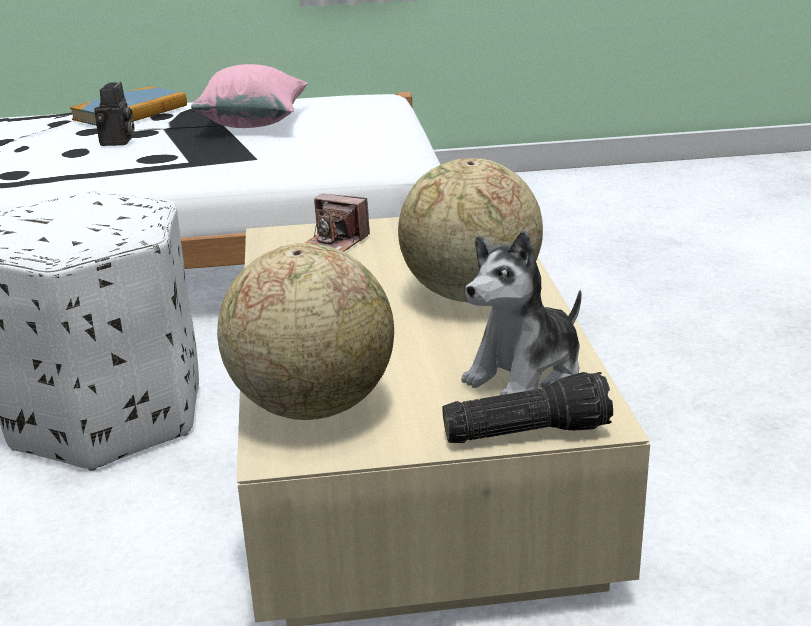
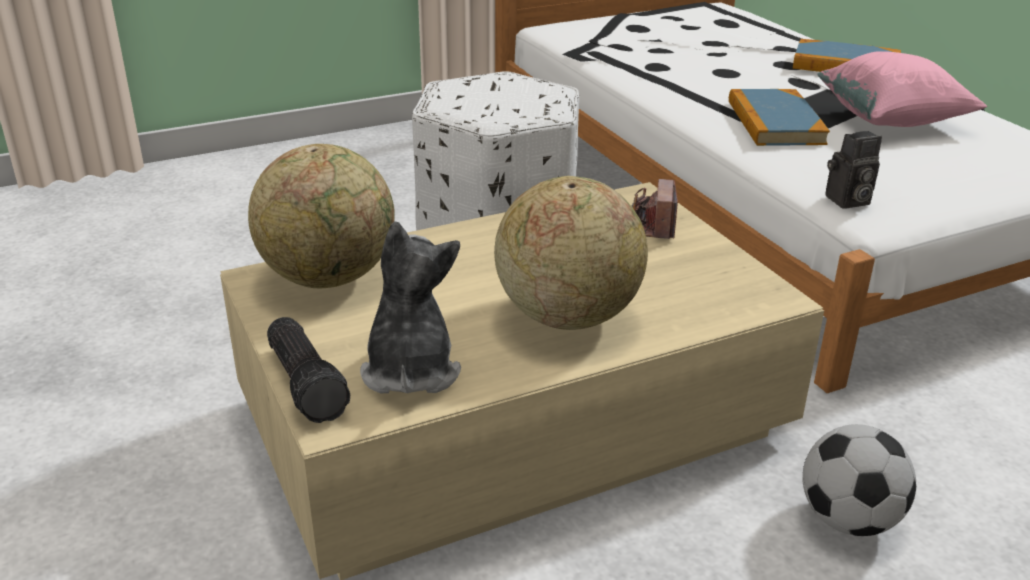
camera: 70 degrees right, 5 degrees up
camera [94,82,135,146] -> camera moved to [825,131,882,209]
plush toy [461,231,582,395] -> plush toy turned 60 degrees clockwise [360,221,461,393]
none -> book [729,89,830,146]
none -> football [802,424,916,536]

